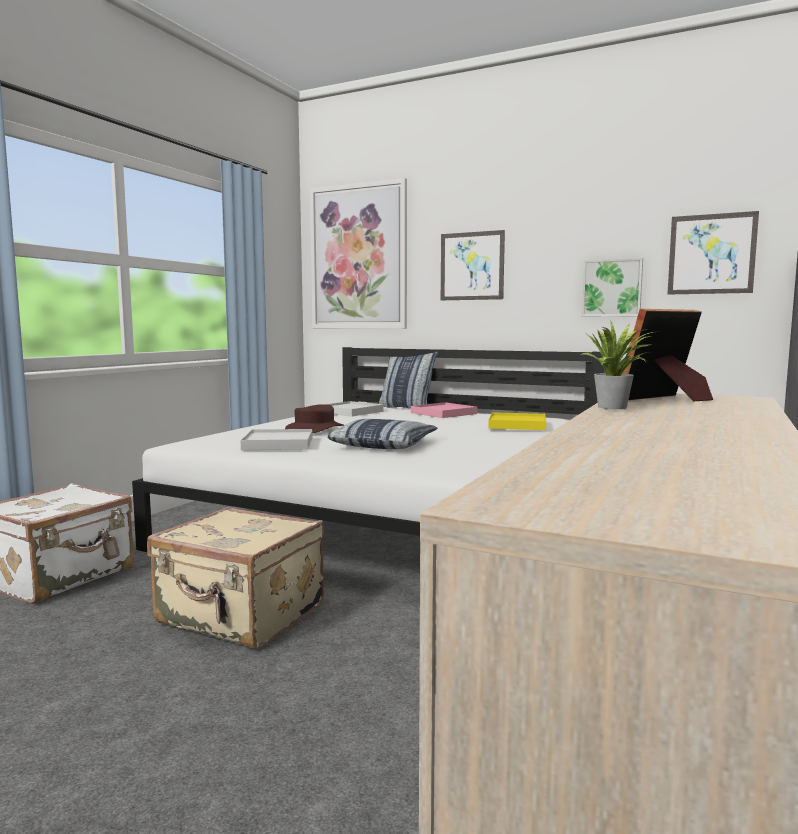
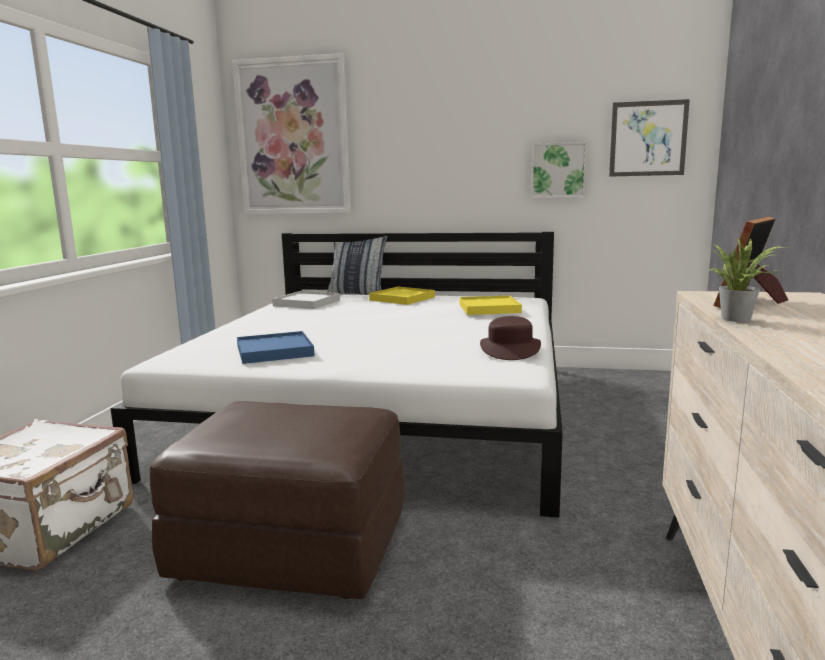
camera: 15 degrees left, 5 degrees up
beige suitcase [147,507,324,649] -> brown ottoman [150,401,405,599]
white tray [240,429,313,450] -> blue tray [237,331,315,364]
brown hat [285,404,344,434] -> brown hat moved to [480,316,541,360]
pillow [327,419,437,449] -> none
pink tray [411,402,477,418] -> yellow tray [369,287,435,305]
picture [441,230,505,300] -> none

